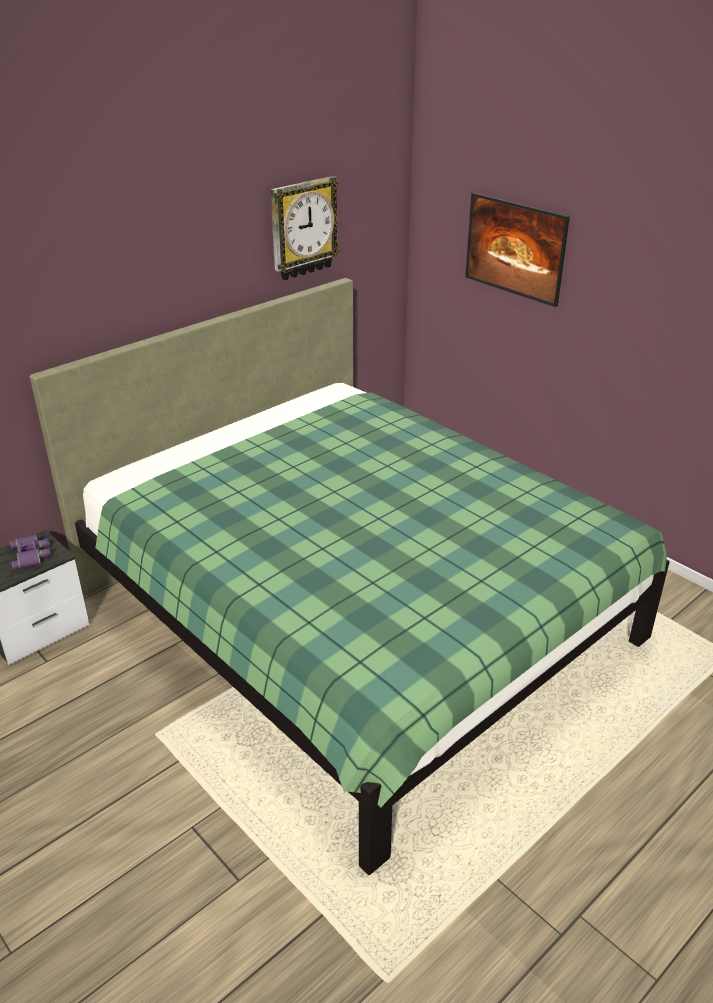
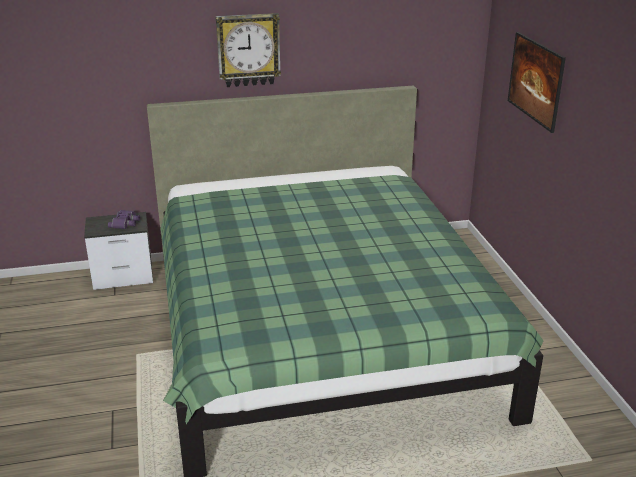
camera: 30 degrees right, 5 degrees down
wall clock [270,176,340,280] -> wall clock moved to [216,13,281,87]

